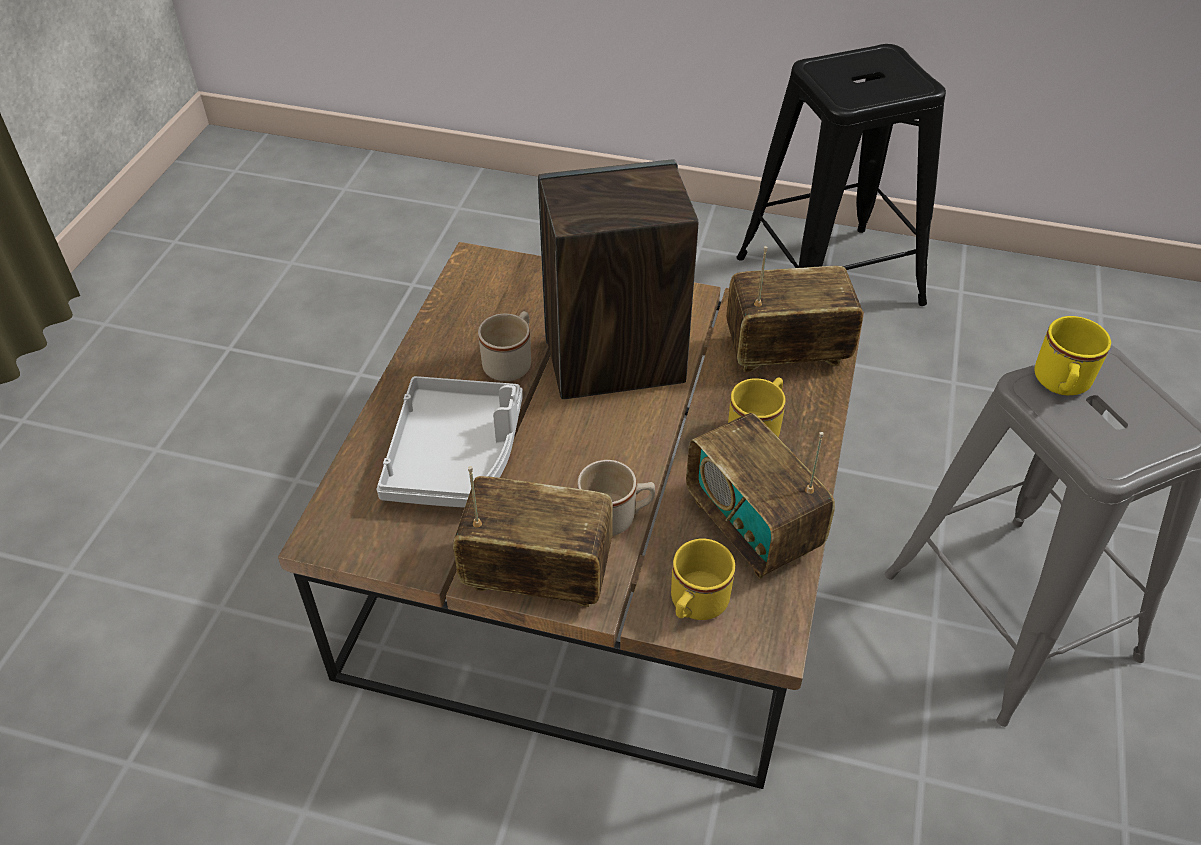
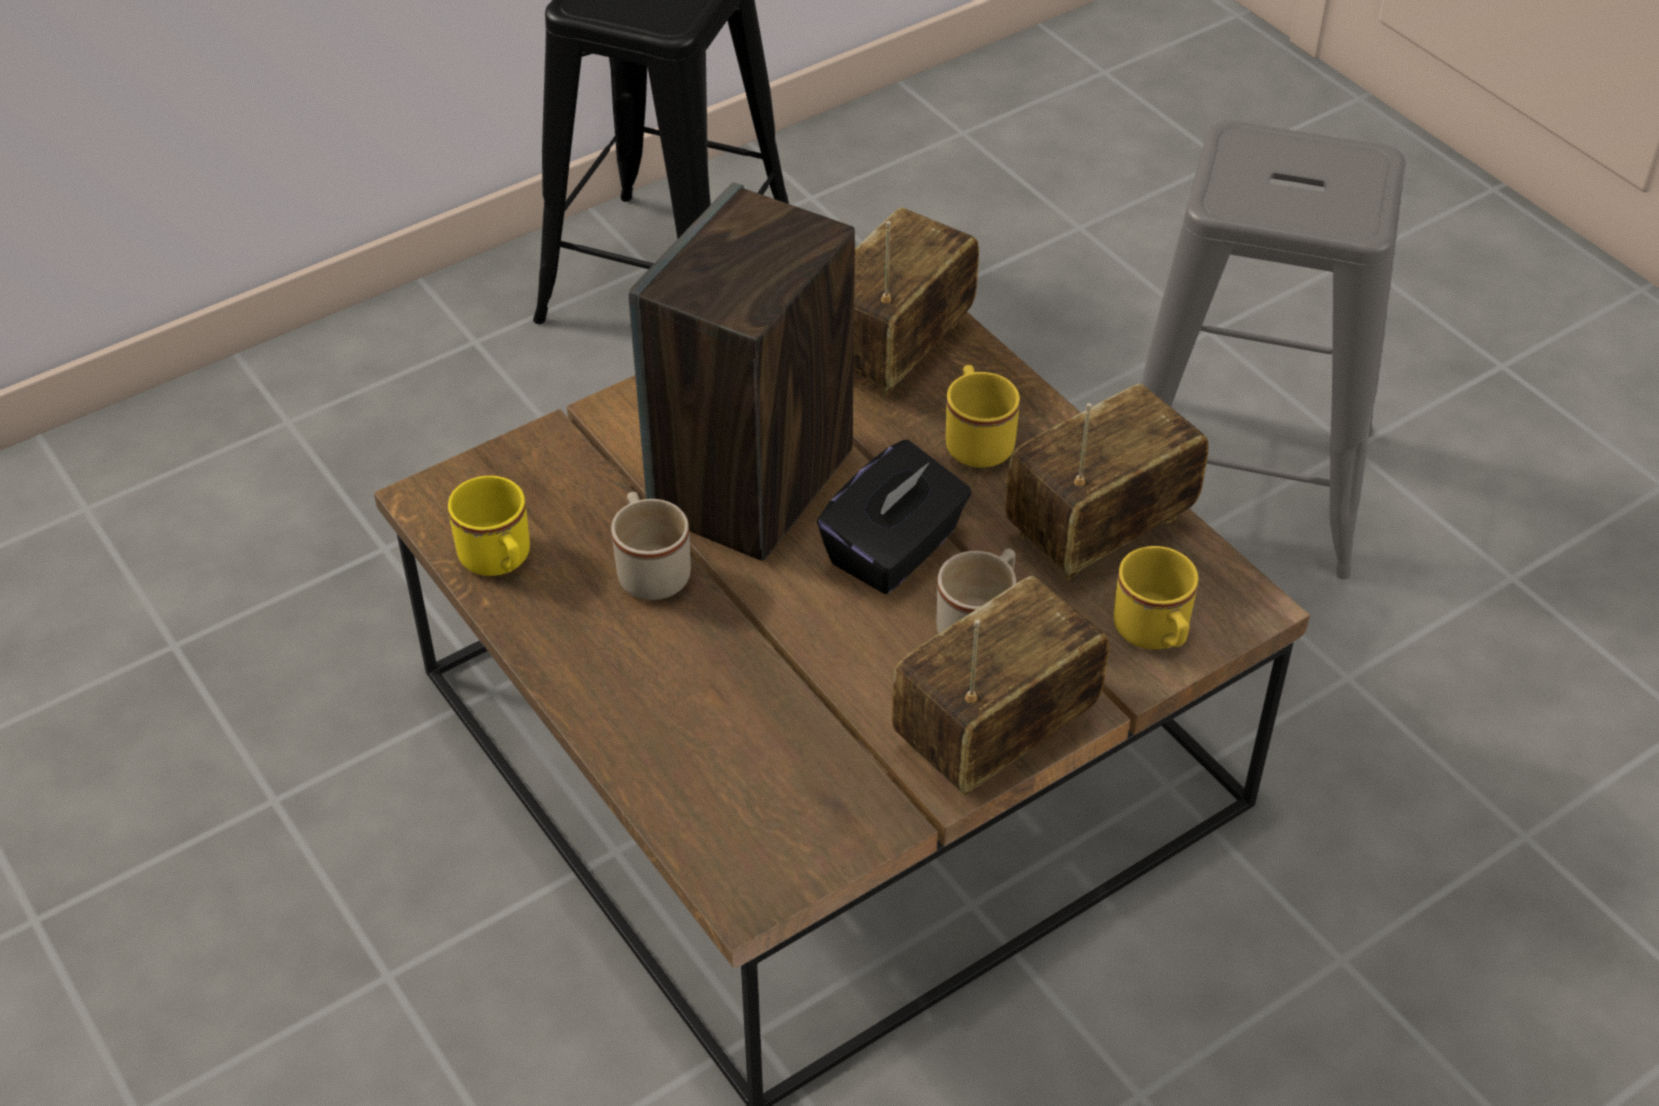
camera: 50 degrees left, 0 degrees up
grey tray [376,376,523,508] -> none
radio [686,413,835,579] -> radio turned 135 degrees clockwise [1005,384,1208,580]
yellow mug [1034,316,1111,395] -> yellow mug moved to [448,476,530,576]
none -> black tissue box [817,440,972,594]

